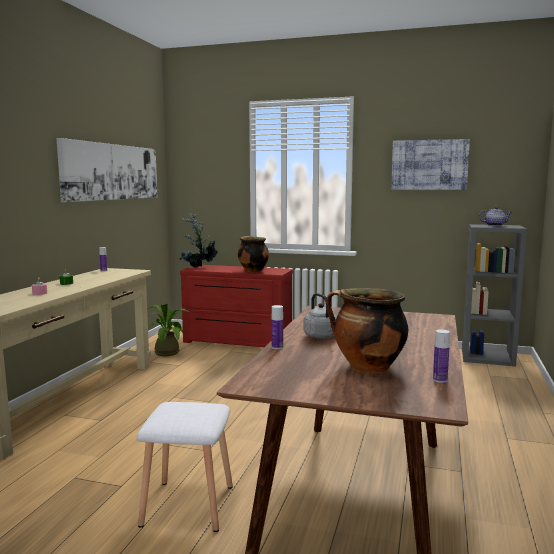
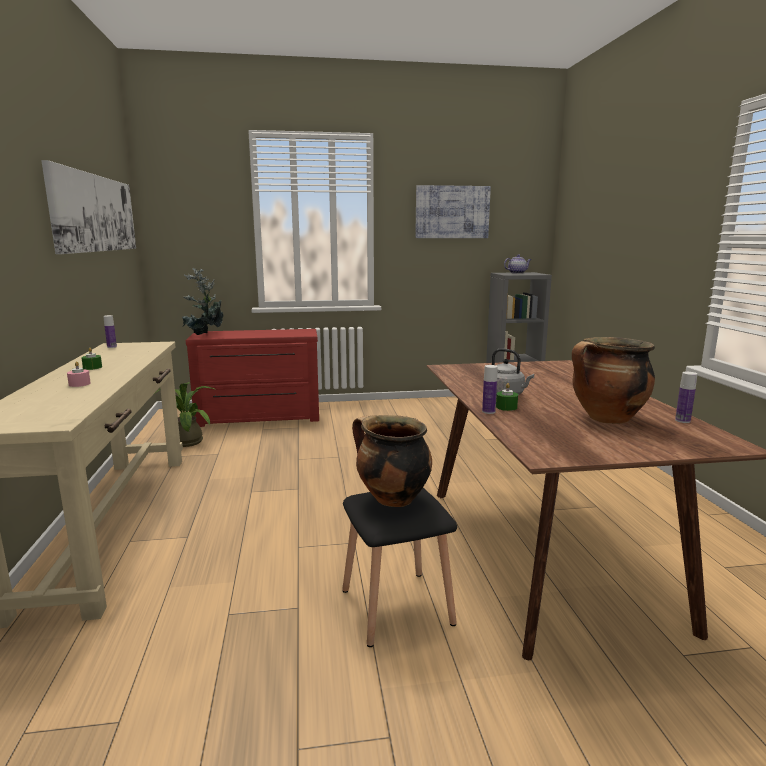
camera: 25 degrees left, 5 degrees up
white stool [137,402,233,532] -> black stool [342,488,457,647]
cooking pot [238,236,269,273] -> cooking pot moved to [352,415,432,507]
none -> green candle [496,383,518,411]

